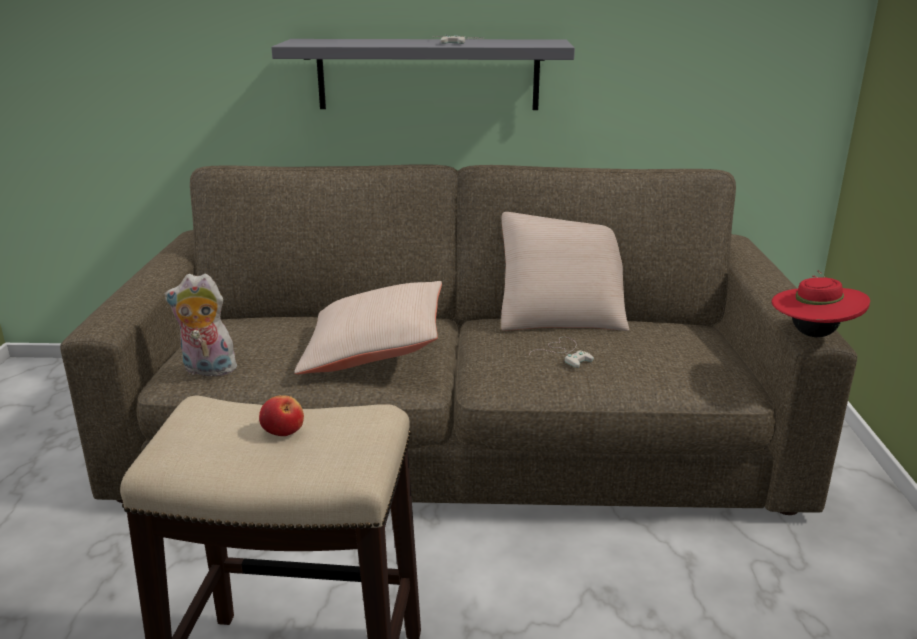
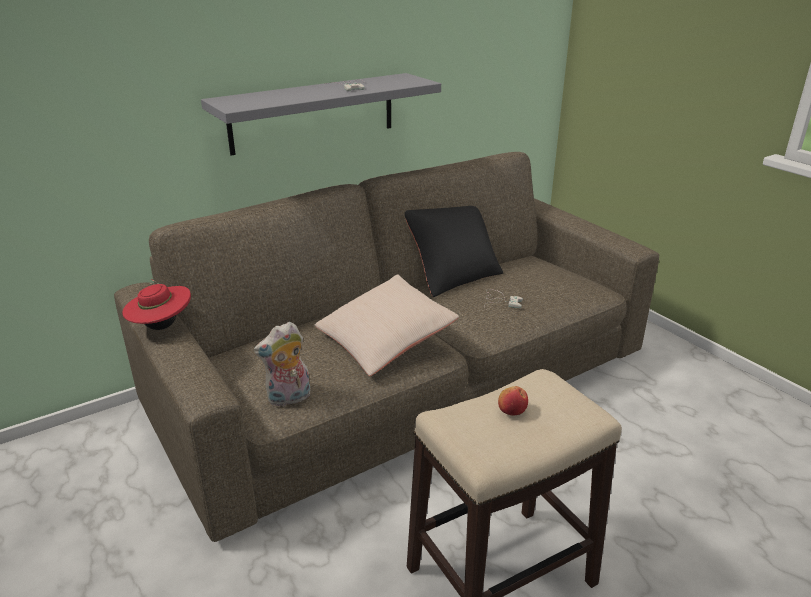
camera: 35 degrees left, 5 degrees up
beige pillow [501,212,629,331] -> black pillow [405,206,503,297]
red hat [772,271,870,337] -> red hat moved to [122,279,191,330]

